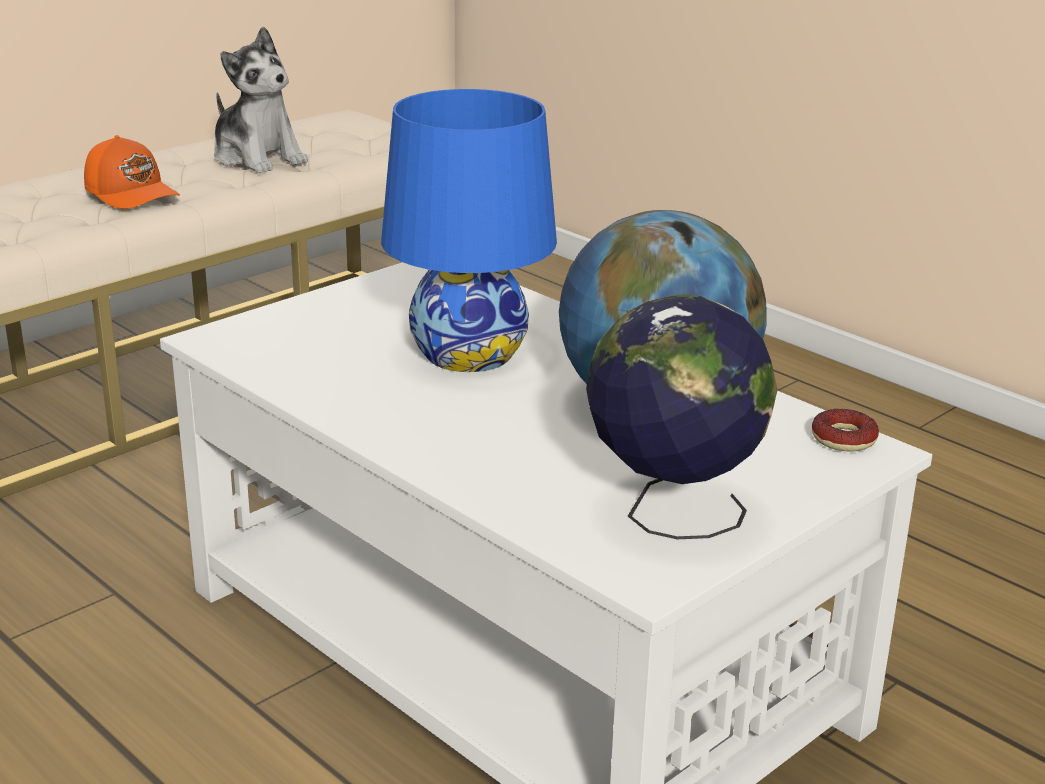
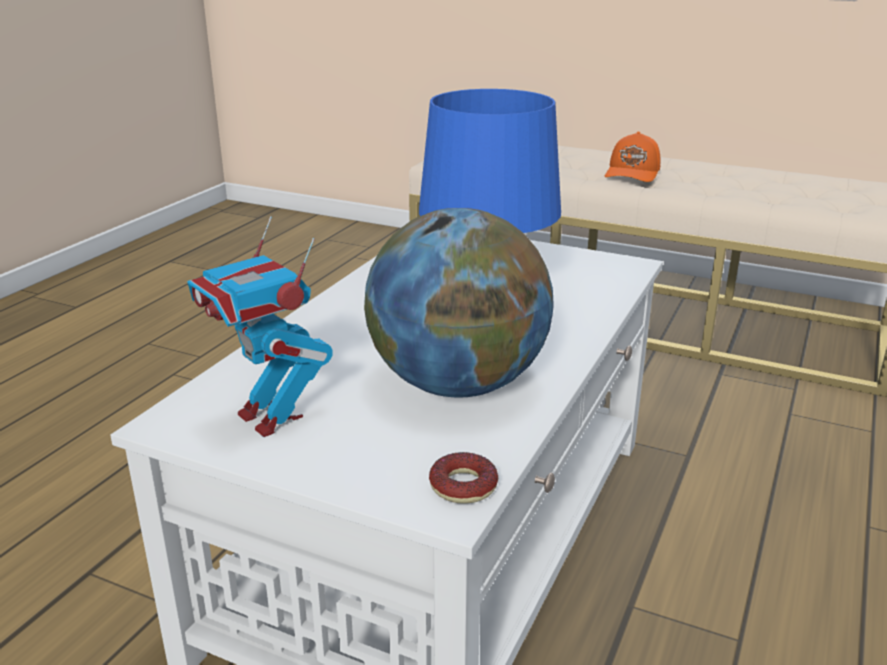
camera: 70 degrees right, 0 degrees up
plush toy [214,27,308,174] -> none
globe [586,294,778,539] -> toy robot [187,216,333,437]

